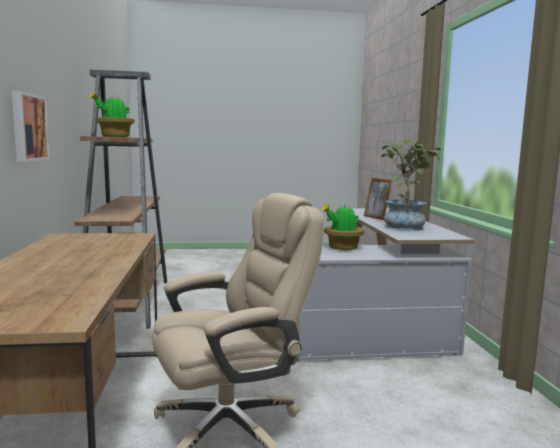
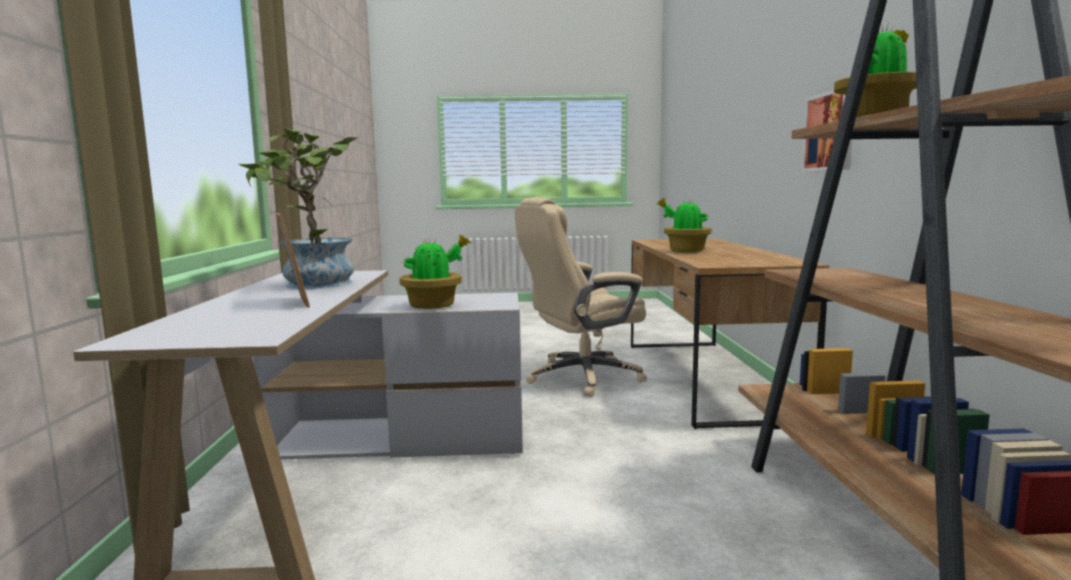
camera: 175 degrees left, 0 degrees up
none -> potted plant [657,198,712,252]

